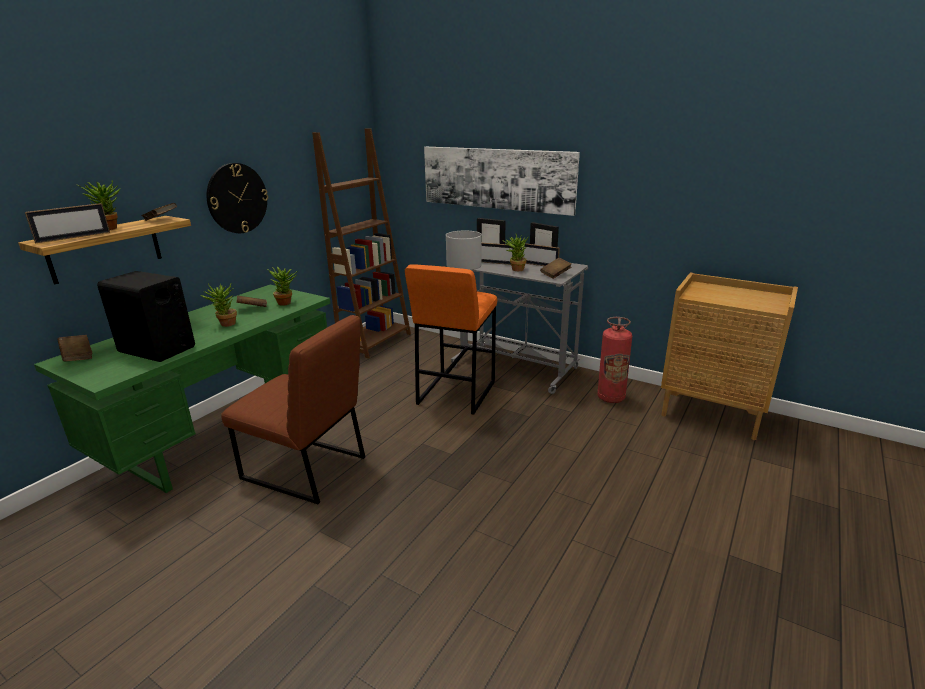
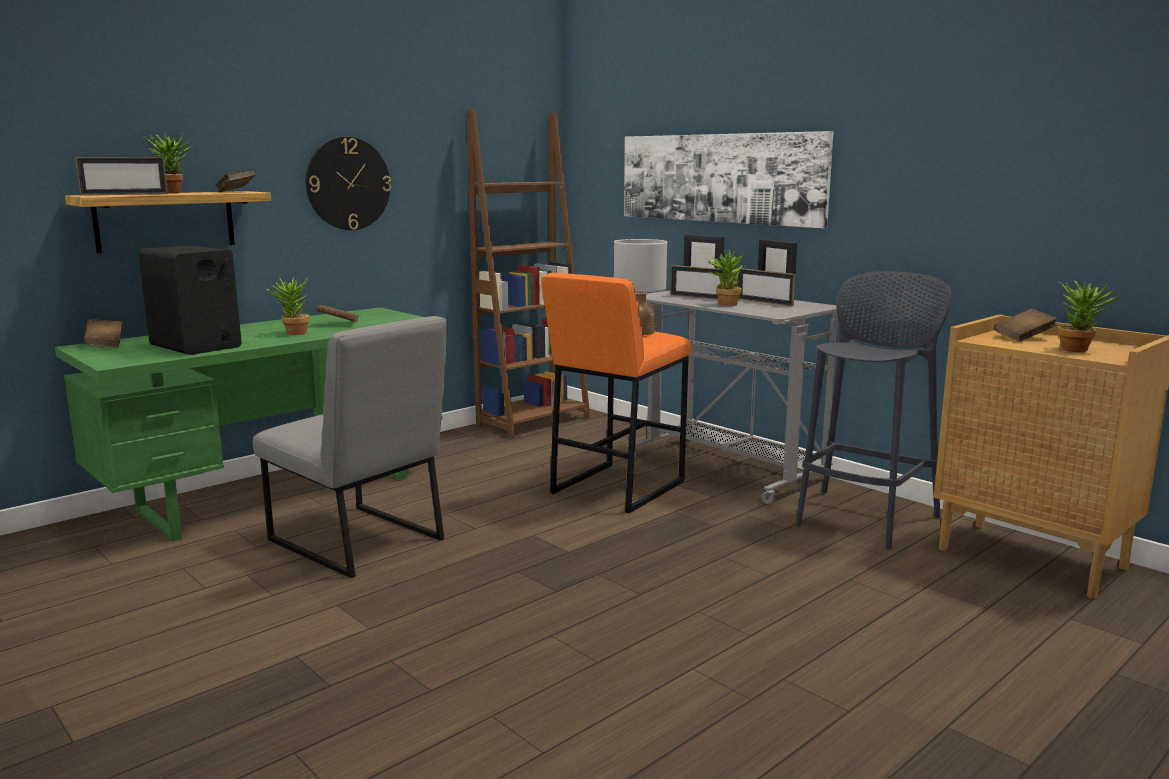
camera: 15 degrees right, 10 degrees down
brown chair [221,315,365,504] -> grey chair [253,316,447,578]
potted plant [268,267,299,306] -> potted plant moved to [1058,281,1119,352]
brown book [540,258,571,279] -> brown book moved to [994,309,1057,342]
fire extinguisher [597,317,632,403] -> grey stool [795,271,951,550]

